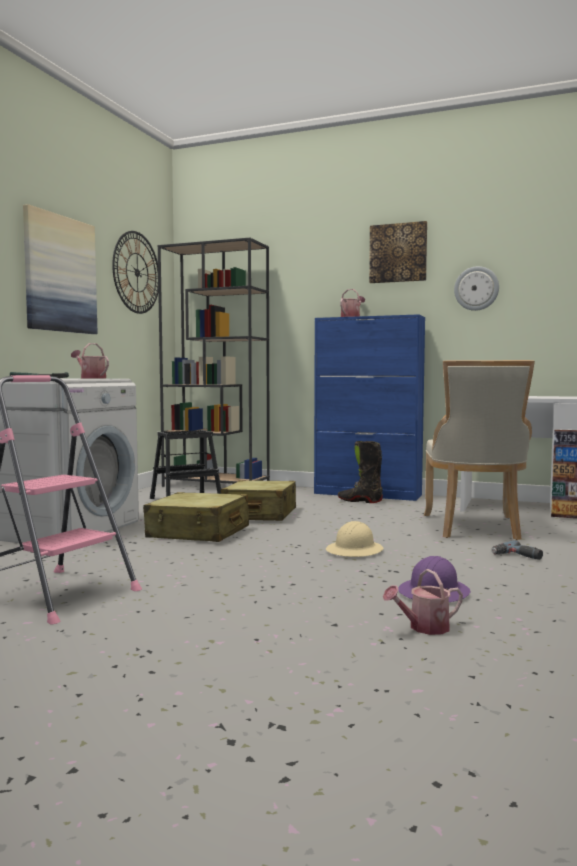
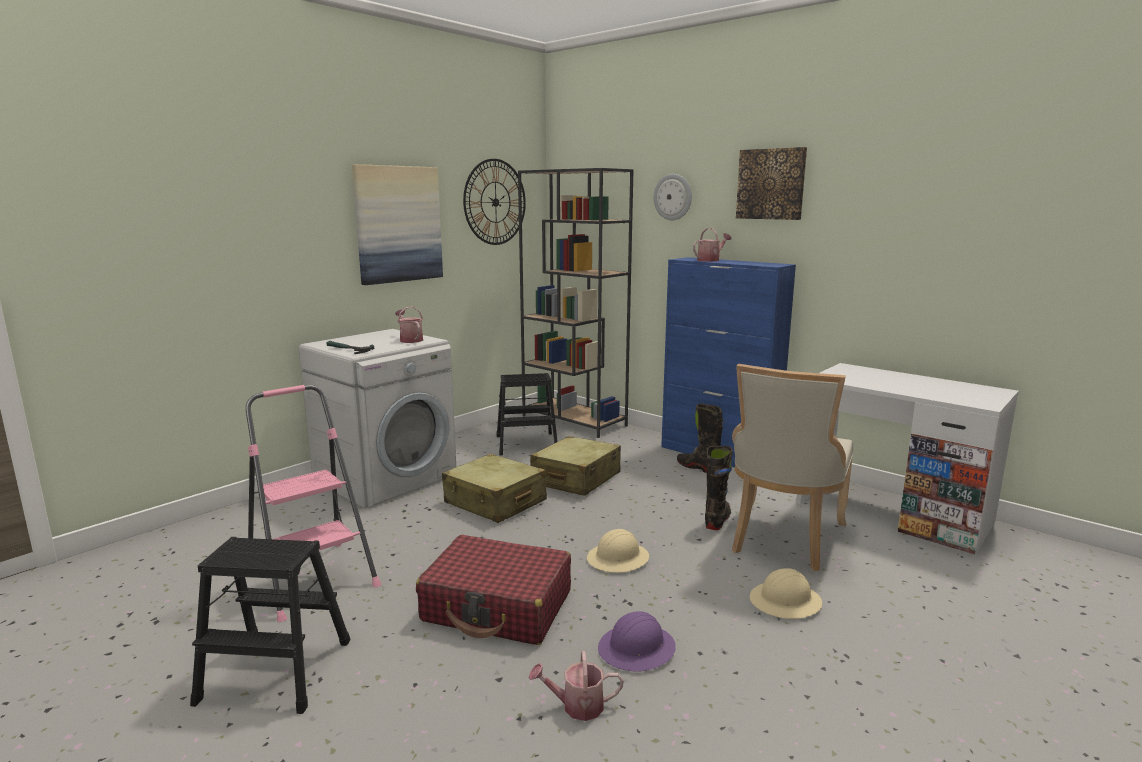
camera: 20 degrees right, 10 degrees up
wall clock [454,266,499,311] -> wall clock moved to [654,174,692,220]
power drill [492,540,543,560] -> beige hard hat [750,568,822,619]
none -> black step ladder [190,537,351,714]
none -> red suitcase [416,535,571,645]
none -> black boot [705,446,733,530]

